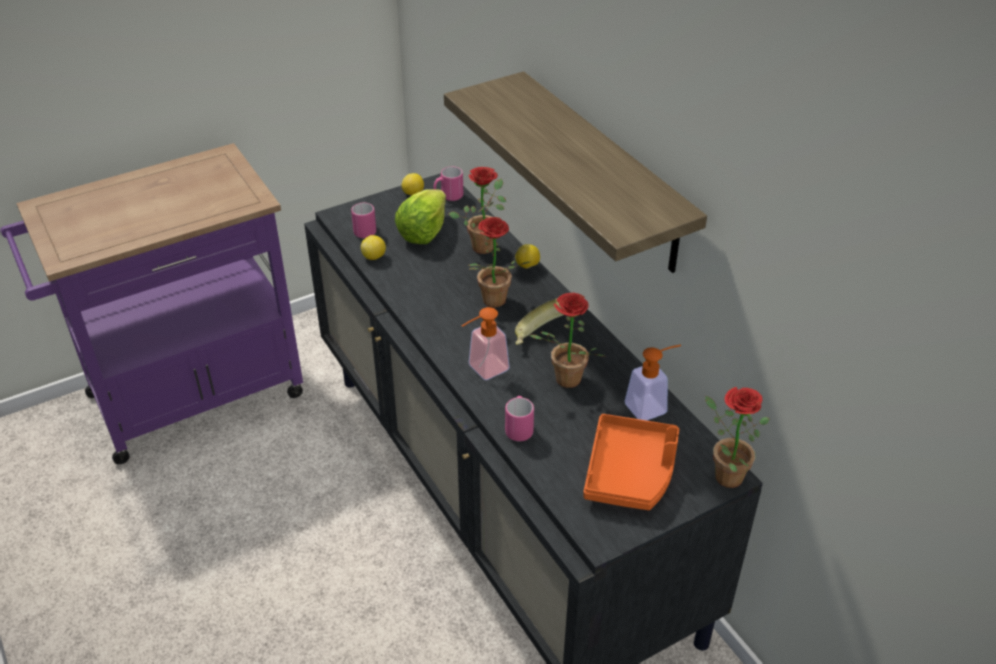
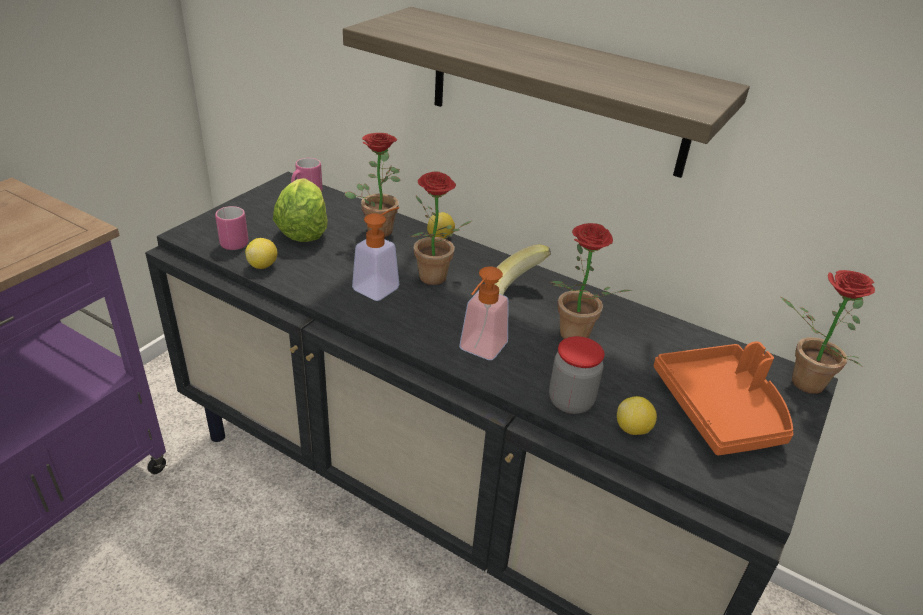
camera: 30 degrees left, 5 degrees down
lemon [402,173,424,196] -> lemon moved to [617,396,657,435]
pink mug [505,396,534,442] -> jar [549,336,605,414]
soap dispenser [625,345,681,421] -> soap dispenser moved to [352,207,399,301]

